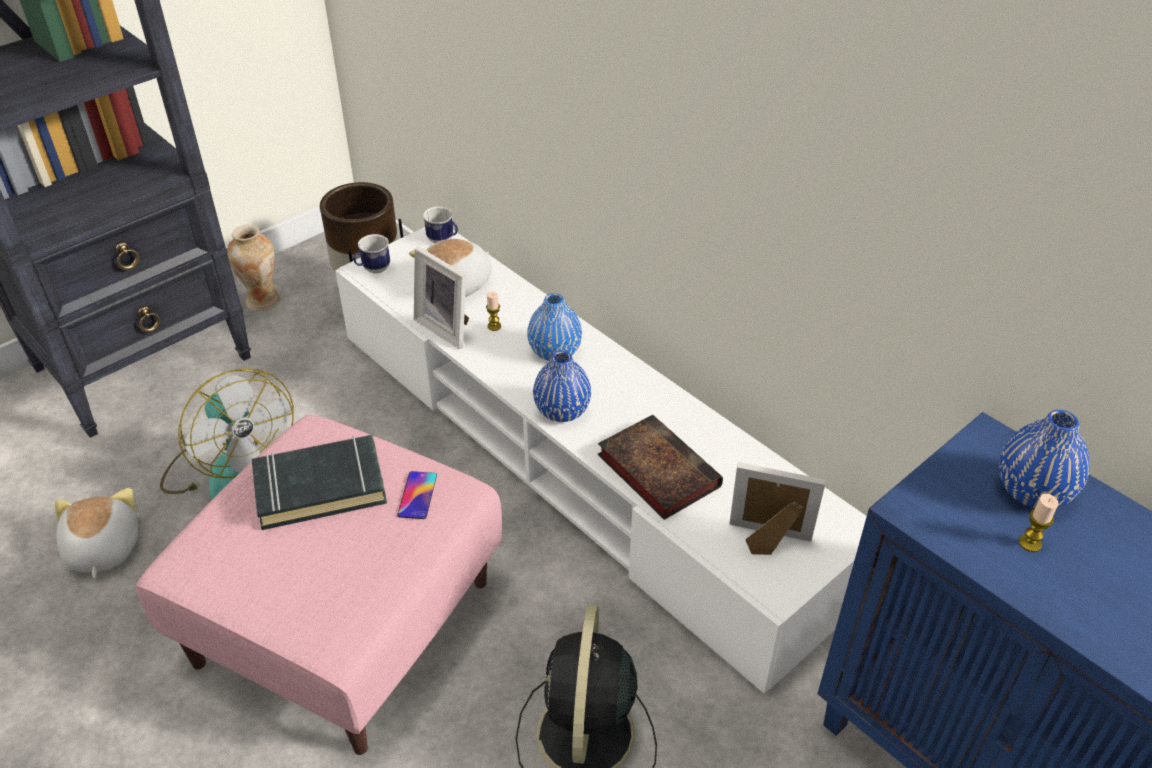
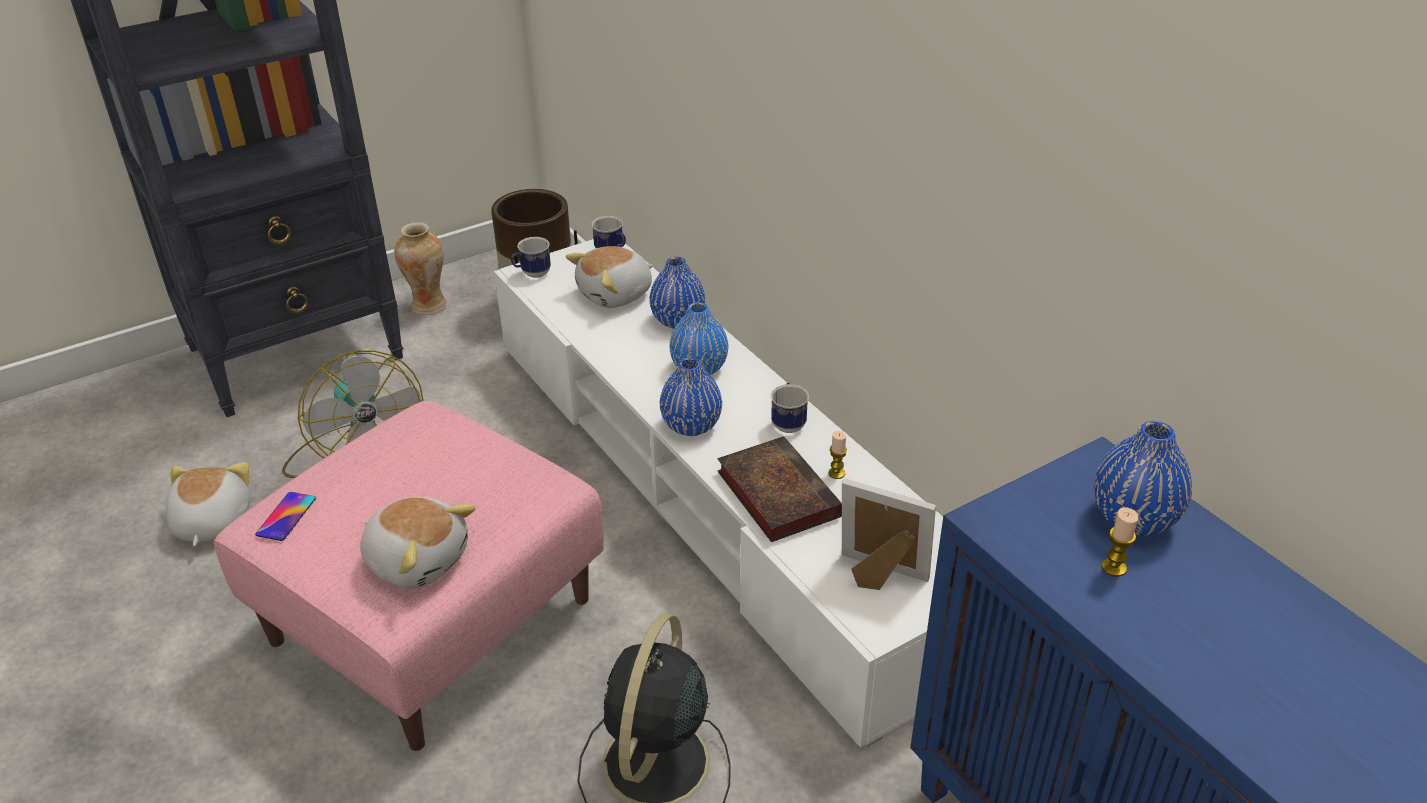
camera: 10 degrees right, 5 degrees down
black book [252,435,387,530] -> none
phone [397,471,437,519] -> phone moved to [255,492,316,541]
picture frame [414,246,469,349] -> none
candle [486,292,501,331] -> candle moved to [828,431,847,479]
none -> plush toy [360,496,476,588]
none -> blue vase [649,257,705,329]
none -> mug [771,383,809,433]

